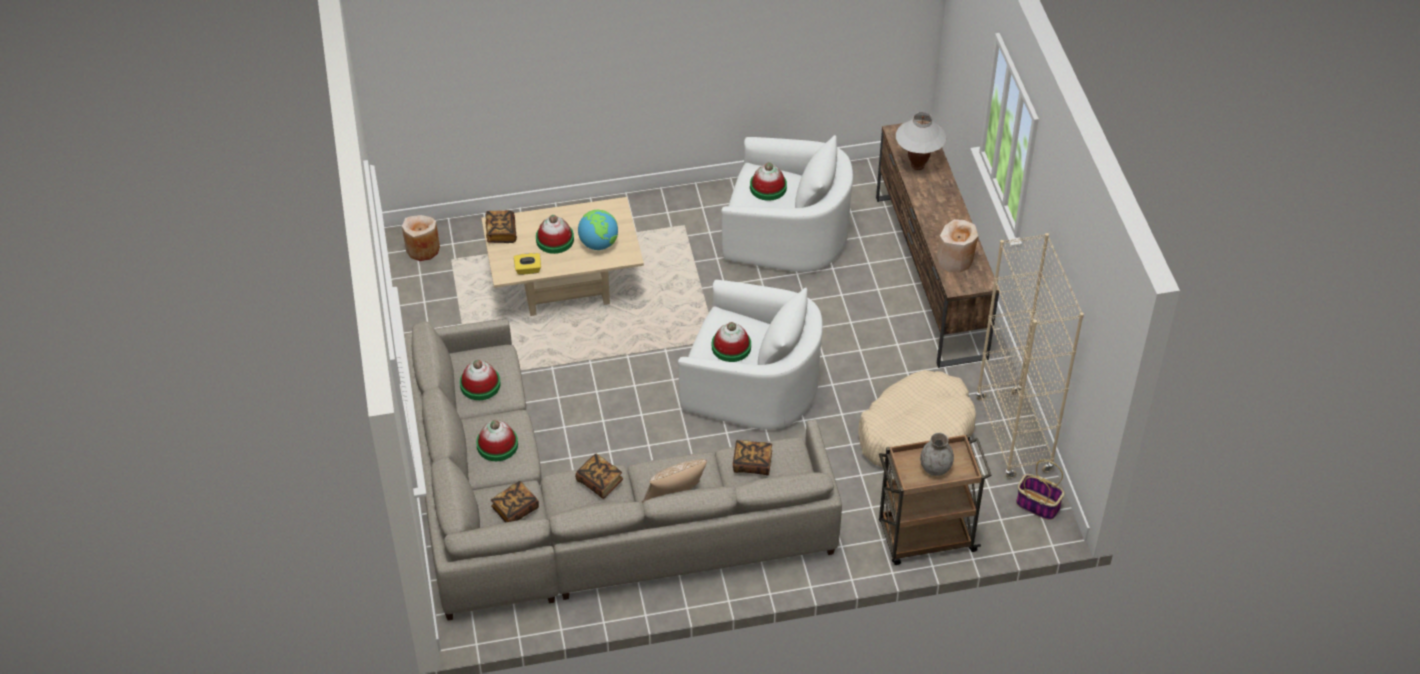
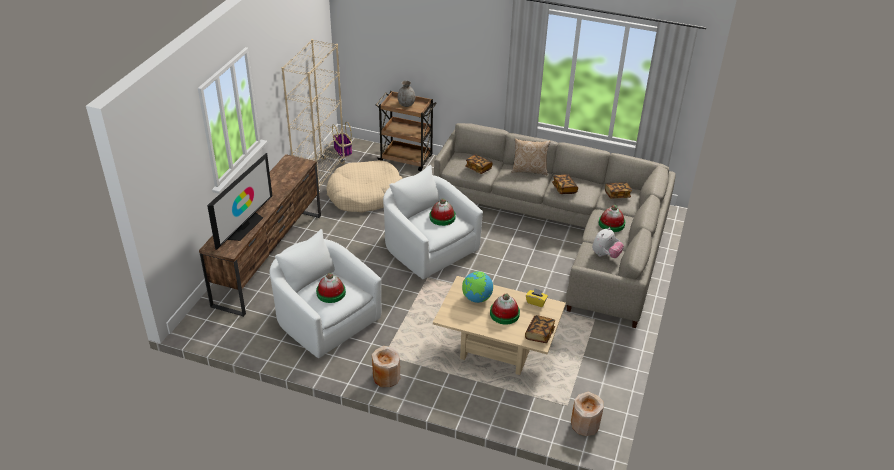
camera: 150 degrees left, 10 degrees down
hat [460,360,501,400] -> plush toy [592,228,624,258]
white table lamp [896,112,946,170] -> television [207,153,272,250]
beige vase [937,219,978,273] -> beige vase moved to [372,346,400,387]

